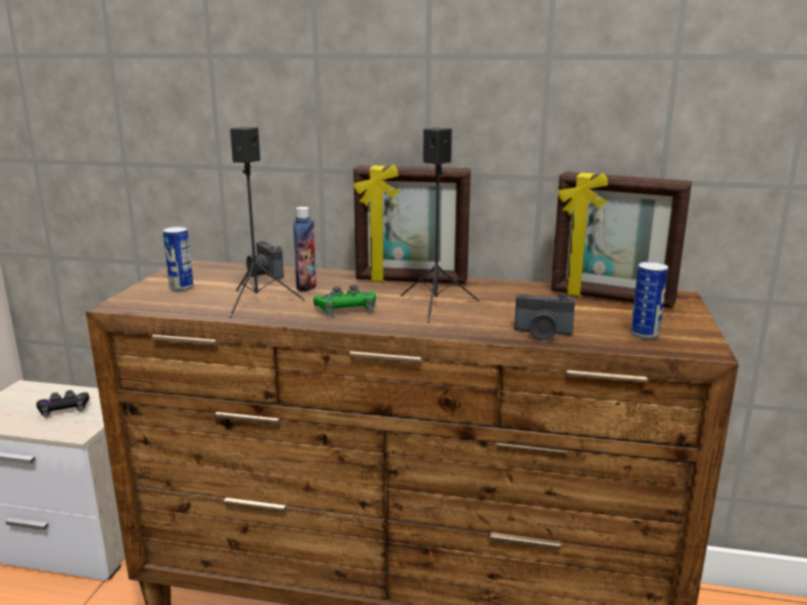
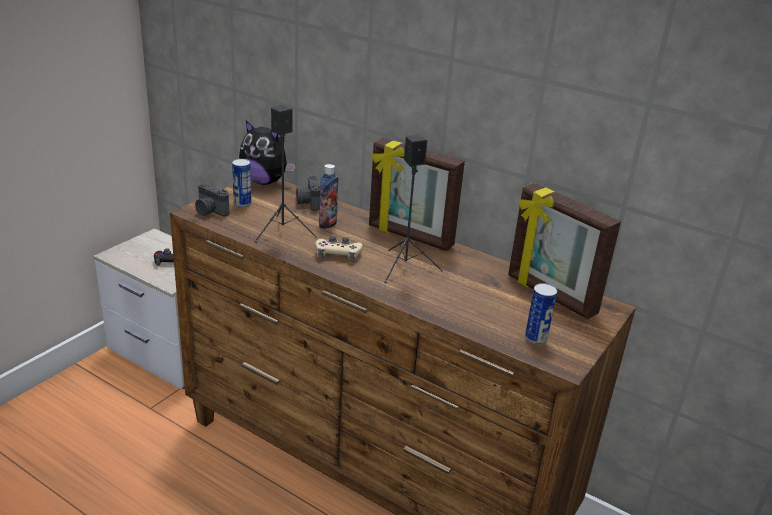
camera: 20 degrees right, 10 degrees up
green game controller [313,285,376,316] -> beige game controller [315,236,363,262]
camera [514,294,575,340] -> camera moved to [195,183,229,217]
none -> plush toy [239,121,296,185]

